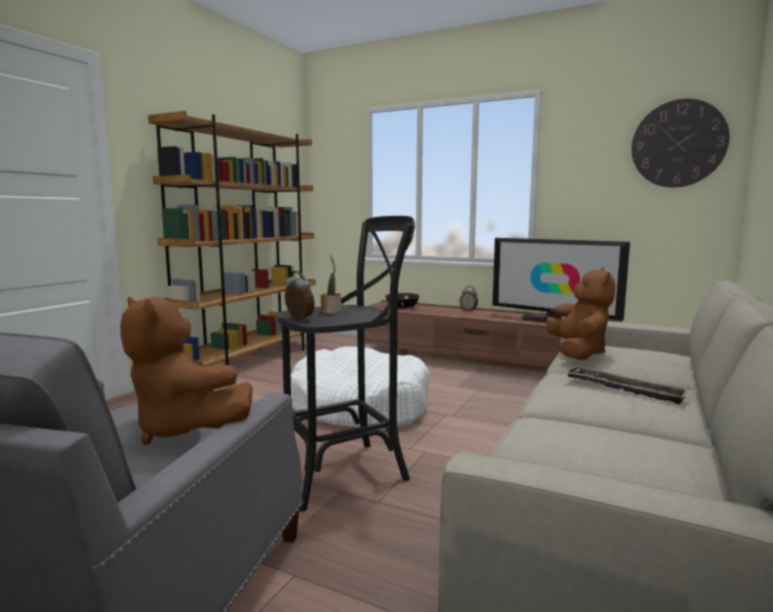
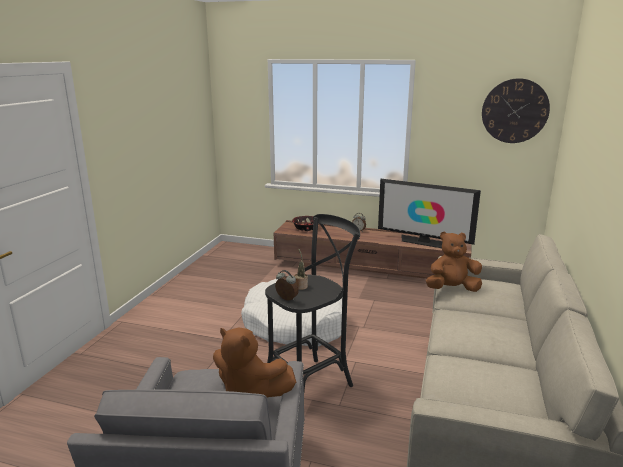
camera: 10 degrees left, 10 degrees up
brown bookcase [148,111,316,367] -> none
brown plush toy [546,267,615,360] -> brown plush toy turned 90 degrees counterclockwise [426,231,482,292]
tray [565,366,690,405] -> none

